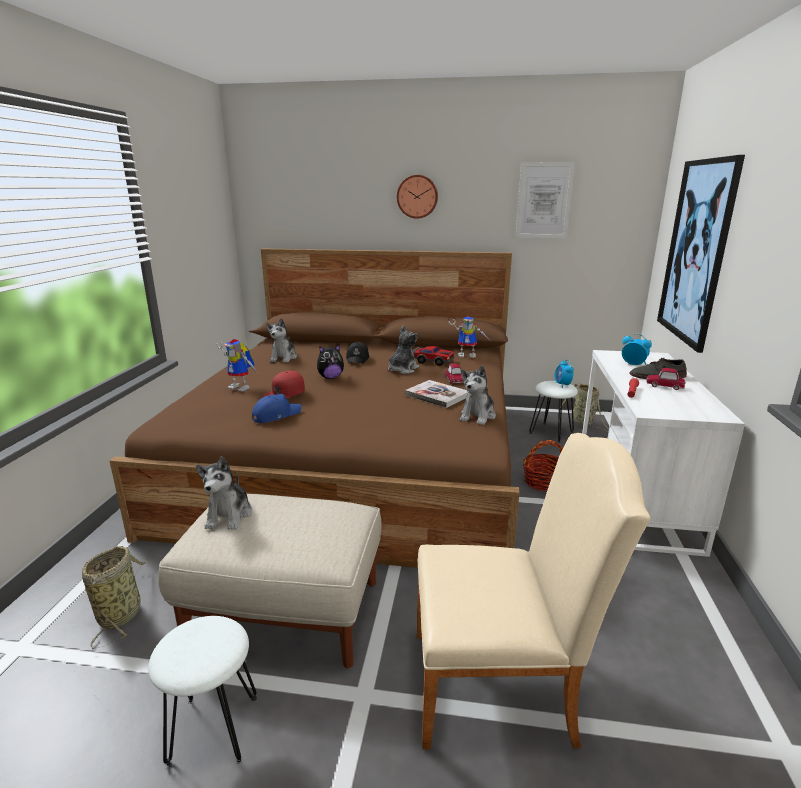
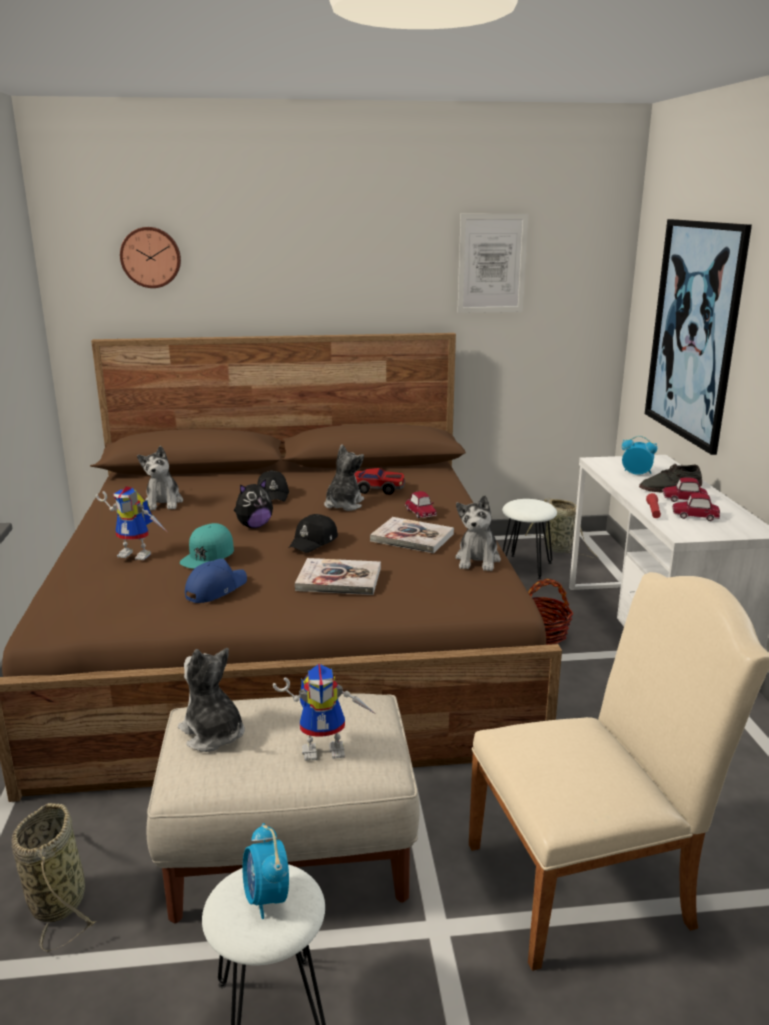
camera: 15 degrees left, 0 degrees up
plush toy [196,456,252,530] -> plush toy turned 150 degrees clockwise [178,648,245,752]
red cap [263,371,305,399] -> turquoise cap [180,523,234,569]
wall clock [397,175,438,219] -> wall clock moved to [120,227,181,288]
toy robot [449,315,489,358] -> toy robot moved to [273,664,376,761]
alarm clock [554,359,574,388] -> alarm clock moved to [243,823,289,919]
none -> black cap [289,514,338,553]
none -> book [295,558,381,595]
none -> toy car [672,493,720,521]

